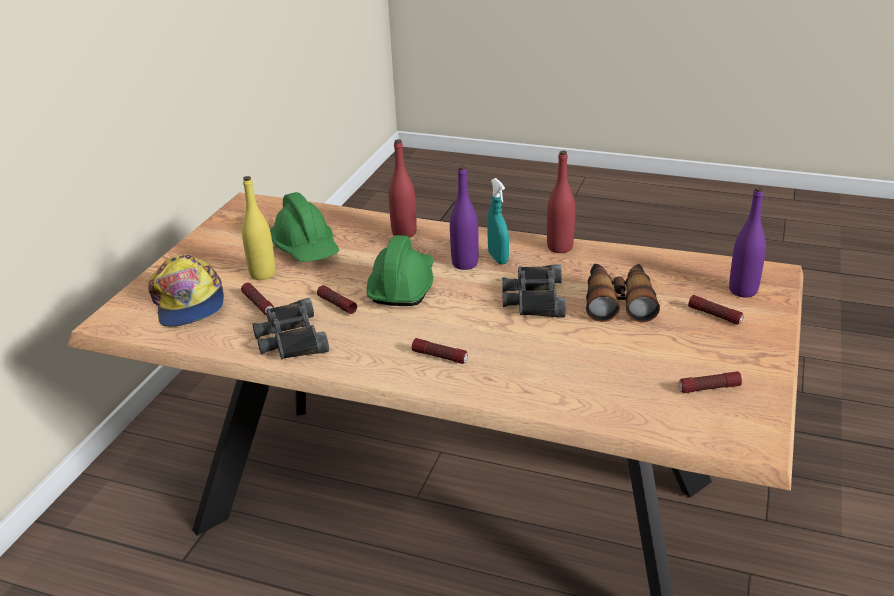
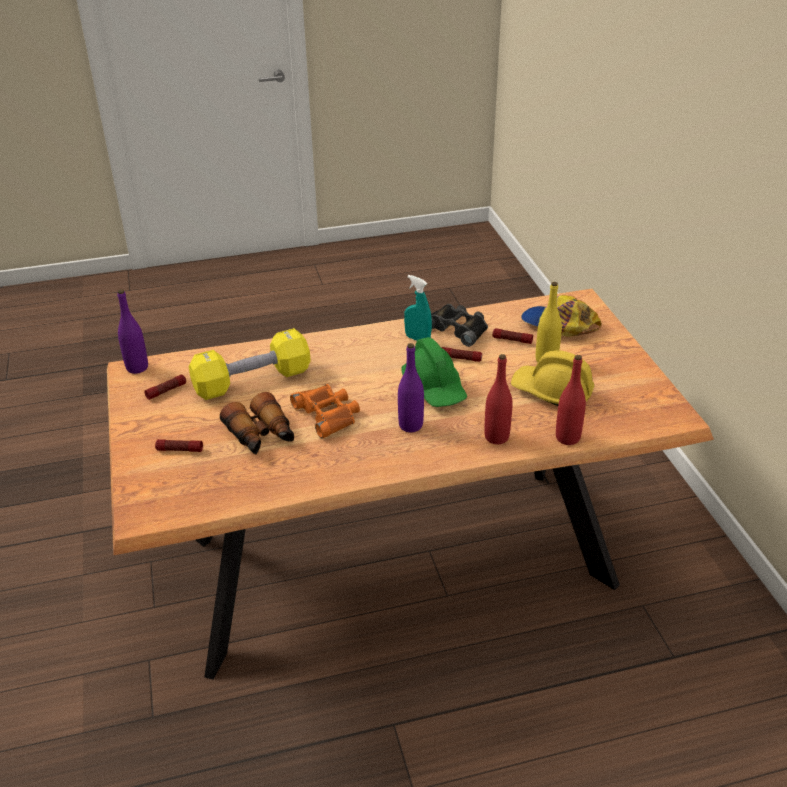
camera: 145 degrees right, 5 degrees up
green hard hat [270,192,339,262] -> yellow hard hat [511,350,595,406]
flashlight [412,338,468,364] -> none
turquoise spray bottle [487,178,509,265] -> turquoise spray bottle moved to [404,275,432,341]
black binoculars [502,264,566,318] -> orange binoculars [290,384,360,439]
red bottle [547,151,575,253] -> red bottle moved to [556,355,586,445]
purple bottle [729,187,766,297] -> purple bottle moved to [117,289,148,374]
none -> yellow dumbbell [189,328,311,400]

